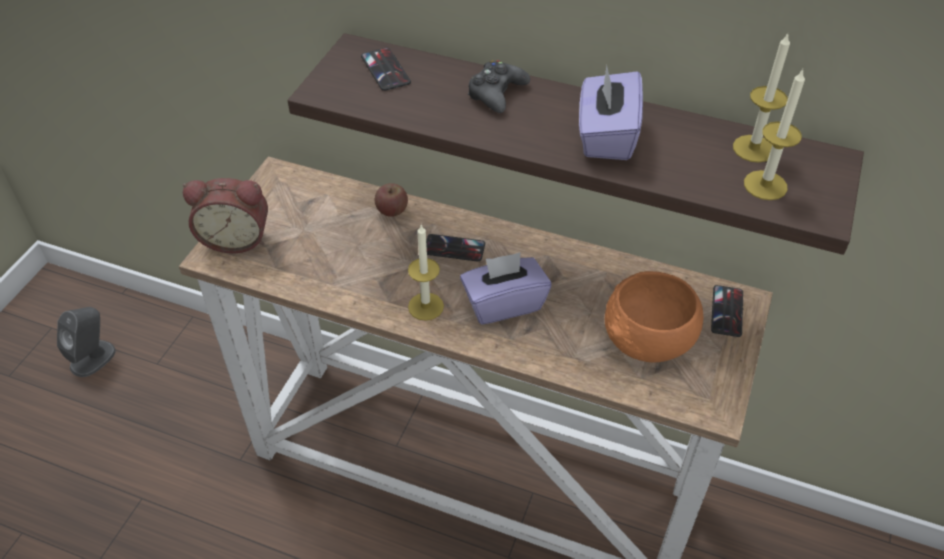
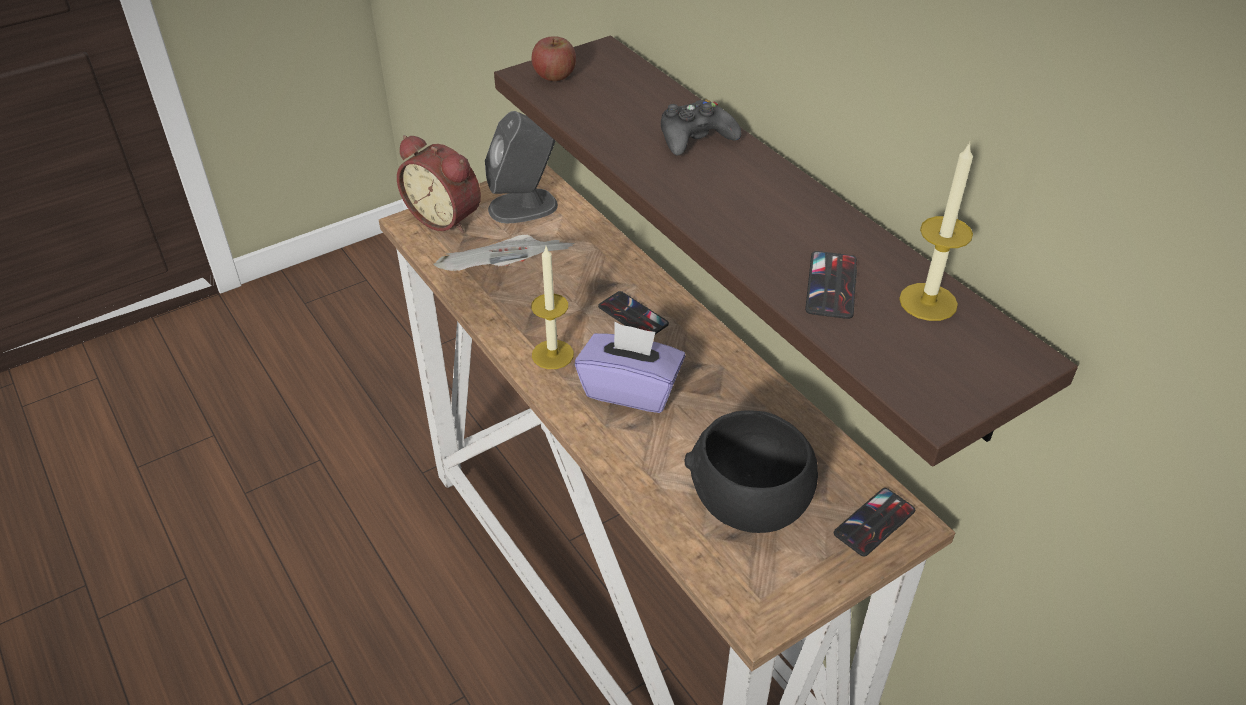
camera: 35 degrees right, 5 degrees down
grey speaker [57,307,116,377] -> grey speaker moved to [485,111,558,223]
phone [361,48,411,91] -> phone moved to [805,251,857,319]
apple [375,183,408,217] -> apple moved to [532,36,576,81]
purple tissue box [579,65,643,160] -> none
orange bowl [605,271,703,363] -> black bowl [684,410,818,533]
candle [744,69,805,200] -> none
none -> newspaper [434,234,575,271]

